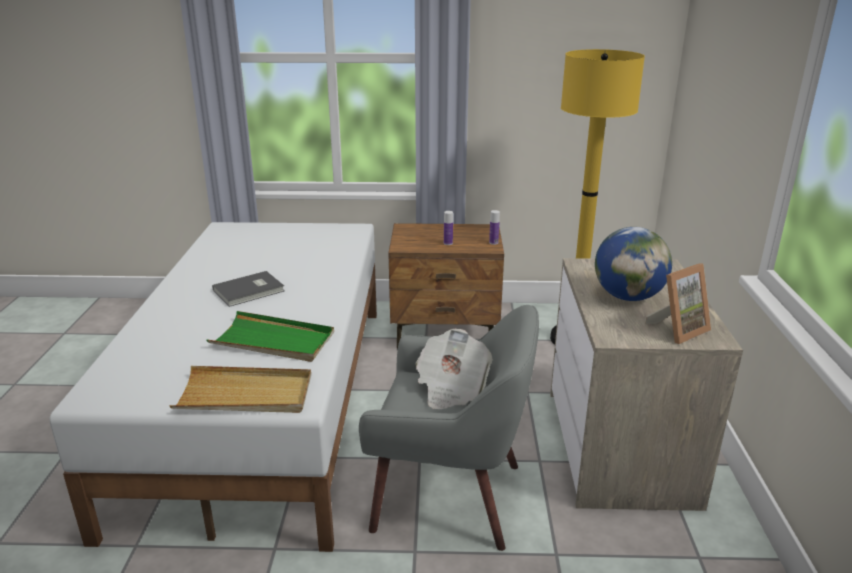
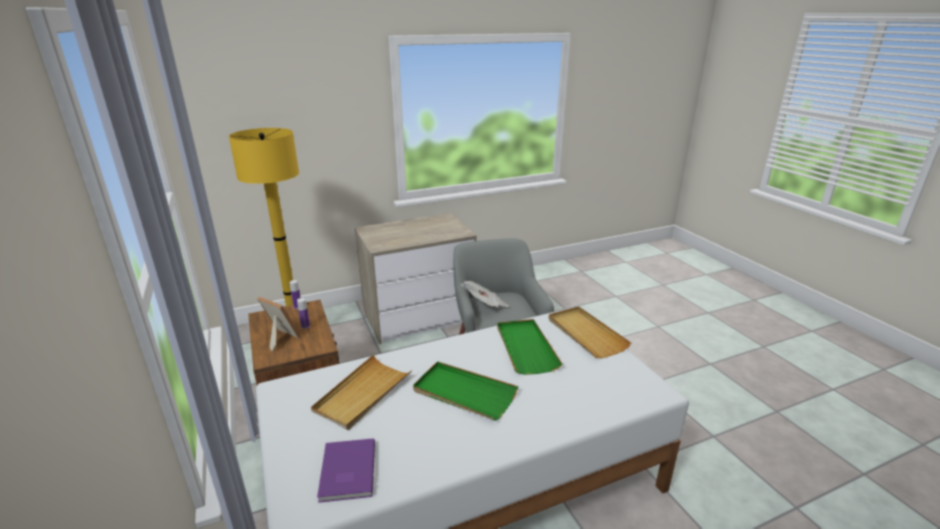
camera: 115 degrees left, 0 degrees up
grey book [212,271,285,307] -> green tray [413,361,518,421]
globe [595,227,672,301] -> none
picture frame [644,264,711,344] -> picture frame moved to [257,297,301,352]
none -> beige tray [311,354,412,430]
none -> purple book [317,438,375,503]

